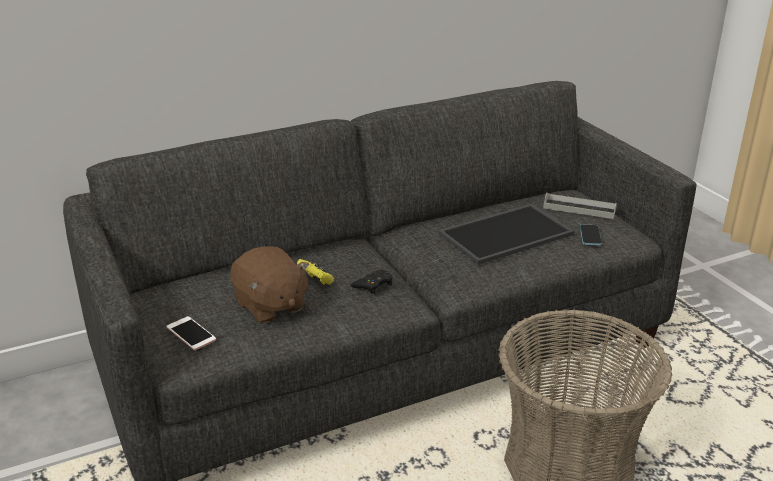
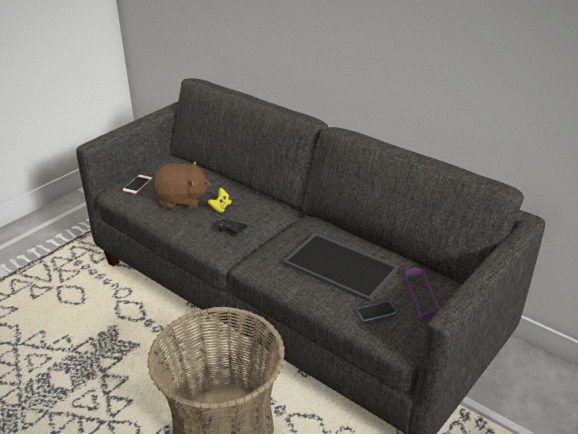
camera: 65 degrees right, 5 degrees up
brown plush toy [230,246,309,324] -> brown plush toy turned 120 degrees counterclockwise [153,161,211,209]
grey tray [543,193,617,219] -> purple tray [404,267,441,321]

